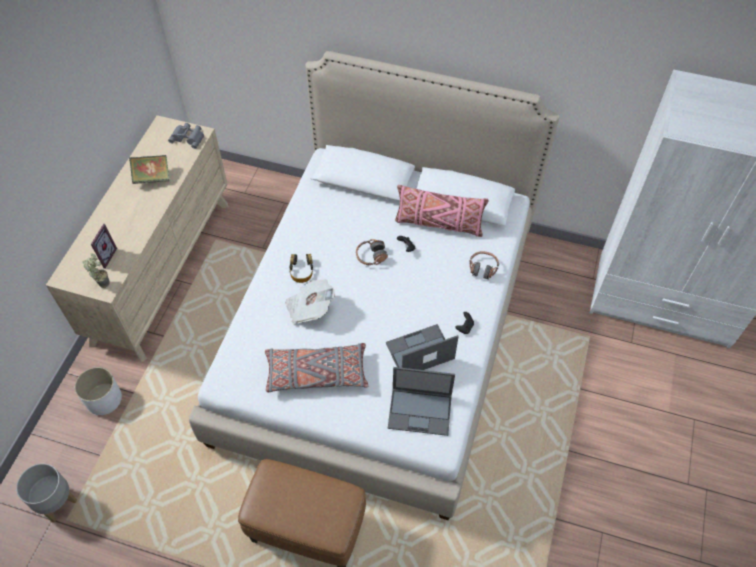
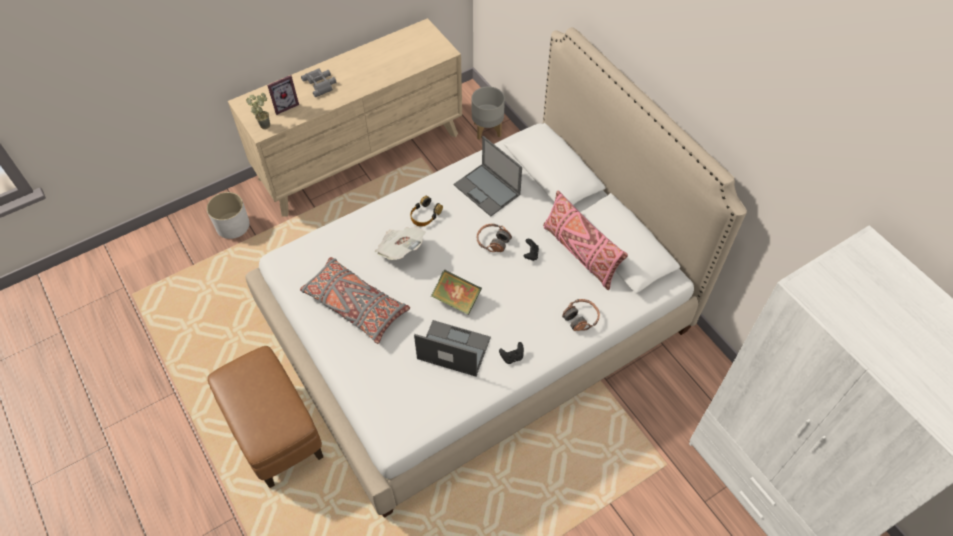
camera: 40 degrees right, 0 degrees up
grey planter [16,463,77,522] -> grey planter moved to [472,86,505,140]
book [129,155,169,184] -> book moved to [431,270,482,315]
grey binoculars [168,123,204,149] -> grey binoculars moved to [301,68,337,97]
laptop [388,367,455,436] -> laptop moved to [454,136,522,216]

